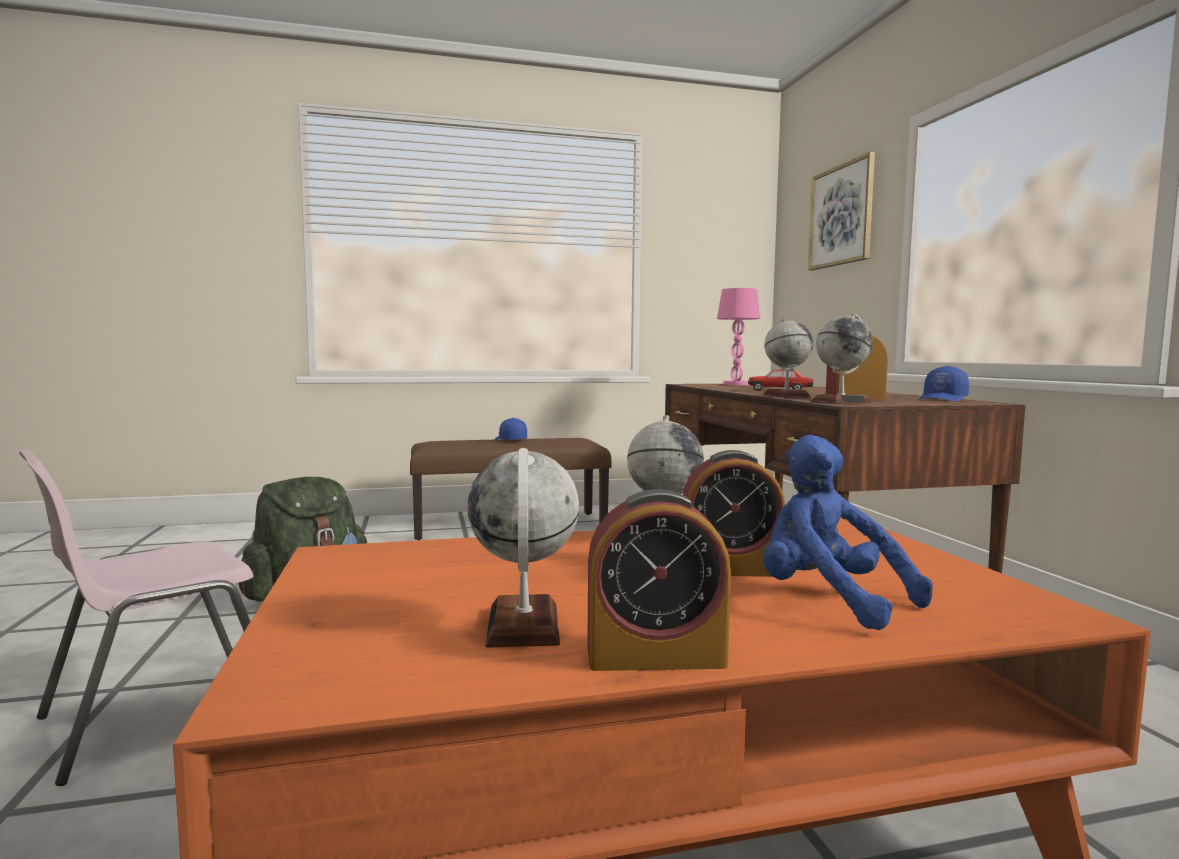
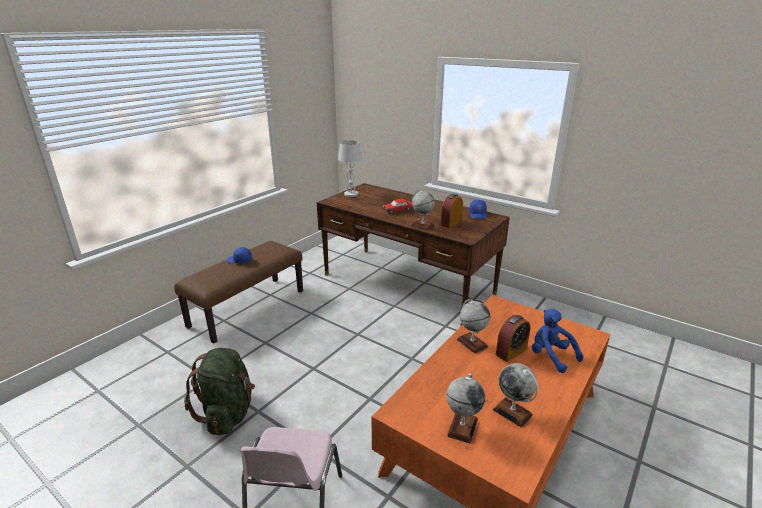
camera: 40 degrees left, 20 degrees up
alarm clock [587,489,731,671] -> none
pink table lamp [717,288,760,385] -> white table lamp [338,140,362,197]
blue plush toy [763,435,933,630] -> blue plush toy turned 45 degrees clockwise [532,309,584,373]
picture [808,152,875,271] -> none
globe [811,313,873,404] -> globe moved to [447,373,485,443]

